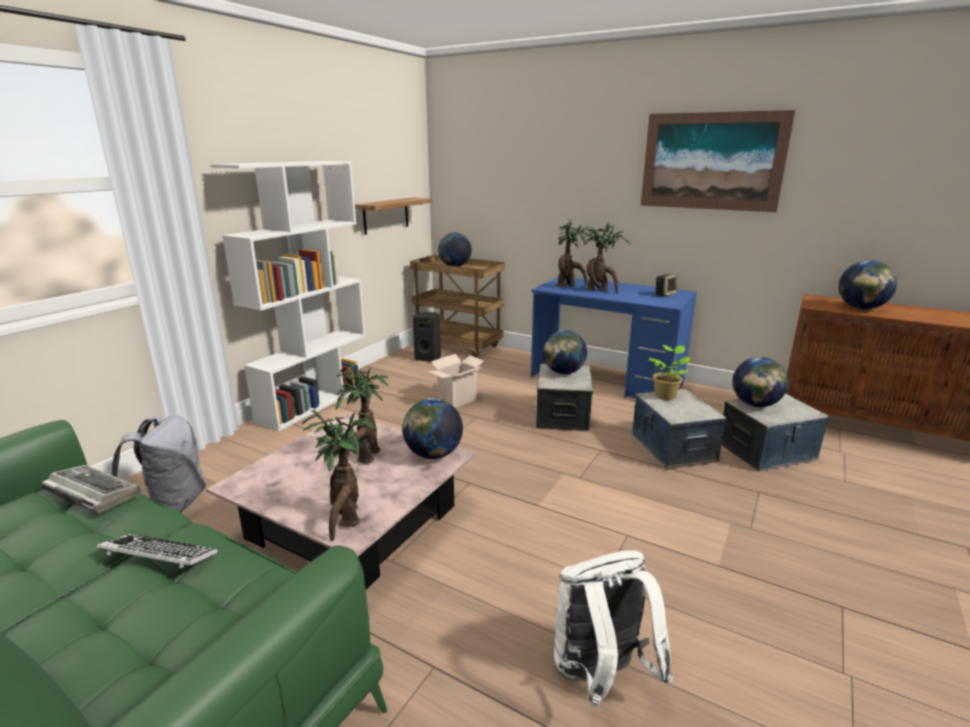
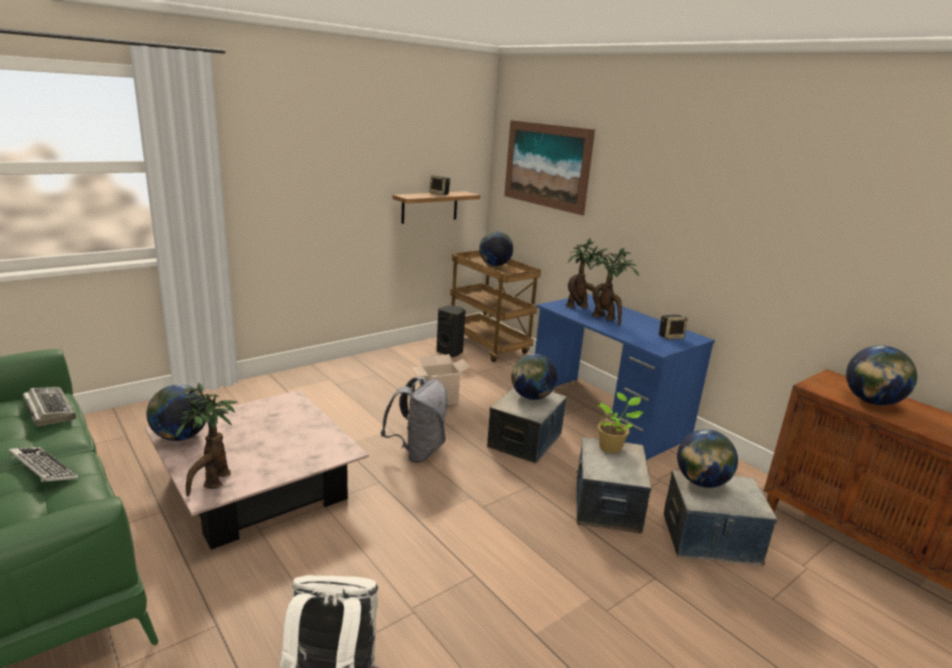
camera: 20 degrees right, 0 degrees up
grey backpack [111,415,206,513] -> grey backpack moved to [381,377,448,463]
white bookcase [210,161,365,431] -> none
potted plant [336,361,389,464] -> none
globe [402,398,463,459] -> globe moved to [147,384,206,441]
picture [641,110,795,212] -> picture moved to [504,120,595,216]
none -> speaker [429,175,450,195]

